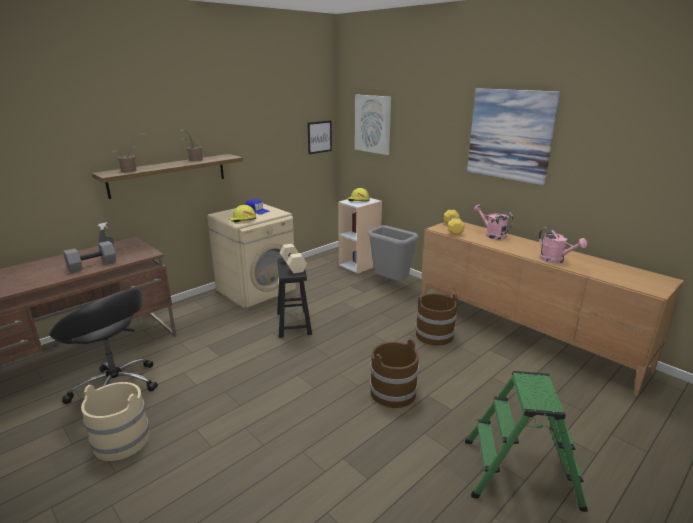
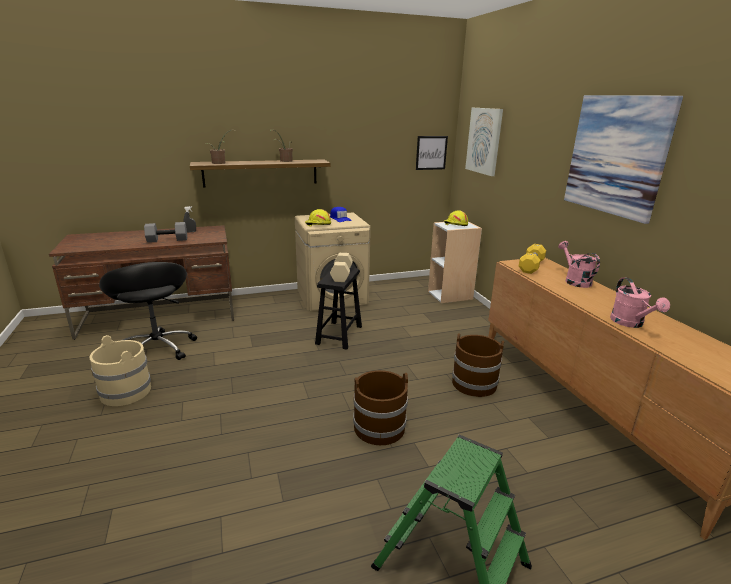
camera: 25 degrees right, 0 degrees up
grey trash can [368,225,418,281] -> none

